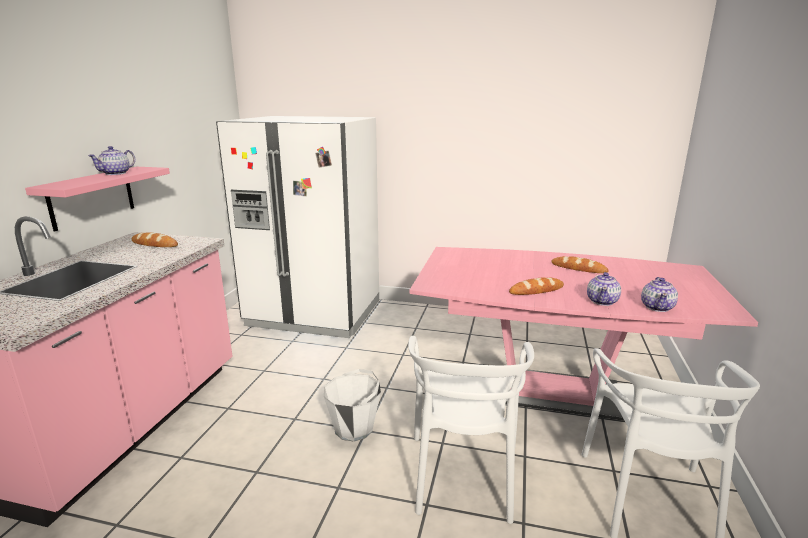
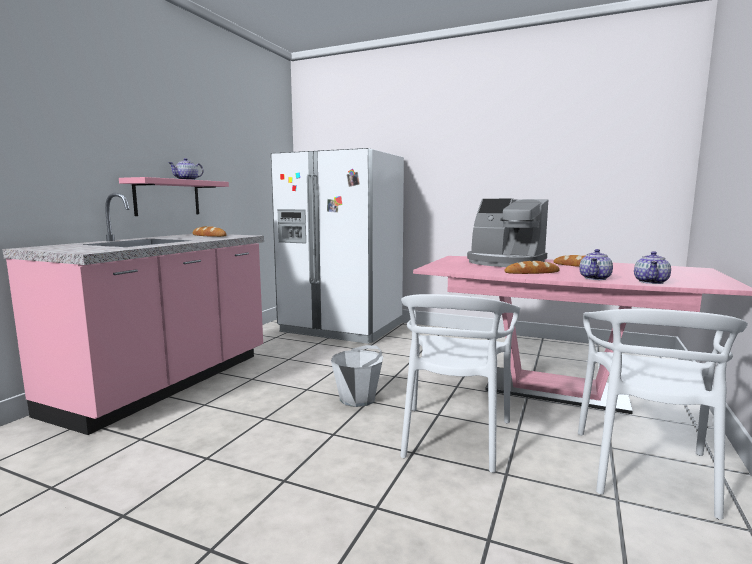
camera: 10 degrees right, 10 degrees down
none -> coffee machine [467,199,548,267]

